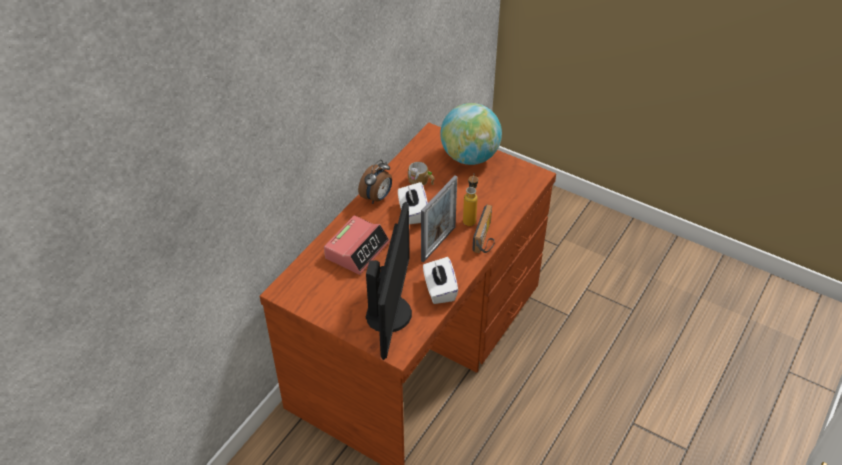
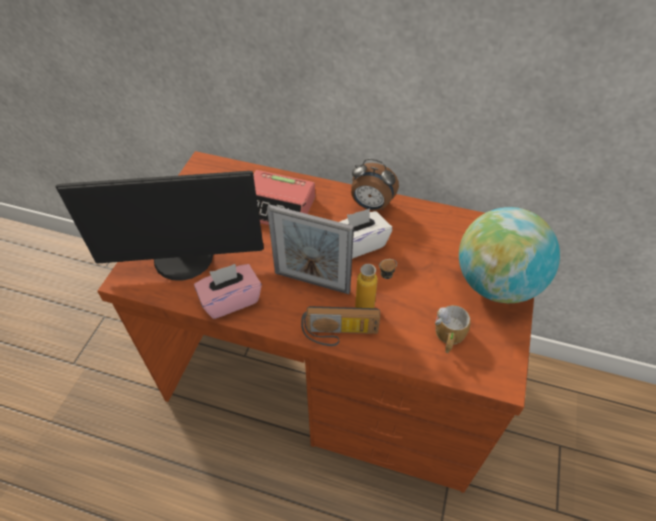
camera: 75 degrees right, 5 degrees up
mug [408,162,434,186] -> mug moved to [435,305,471,353]
white tissue box [423,257,458,304] -> pink tissue box [194,264,262,319]

